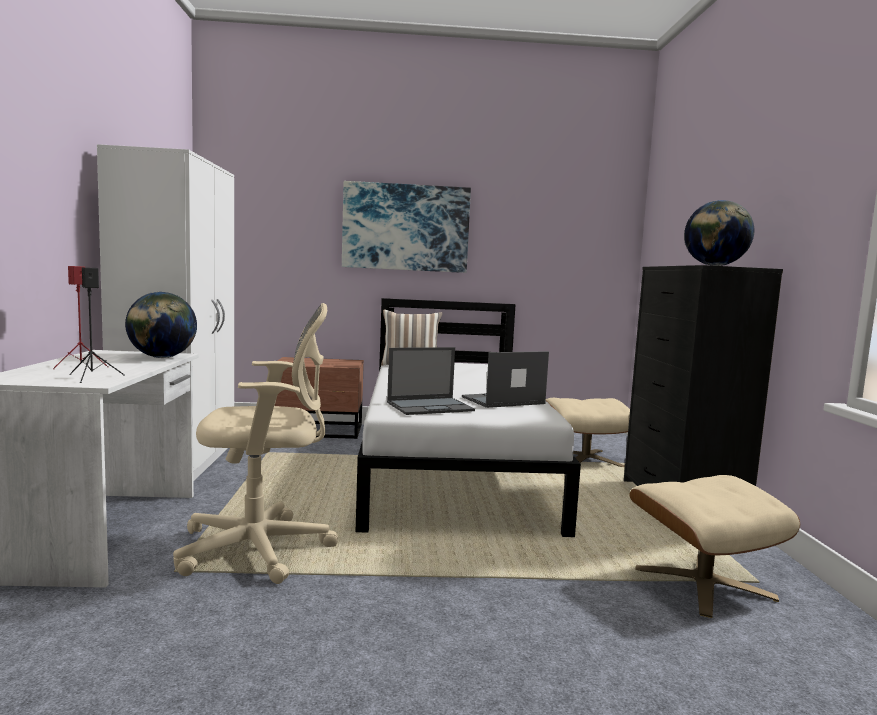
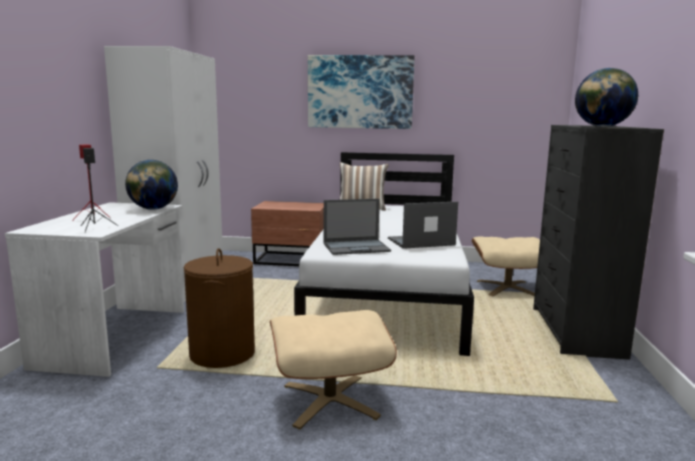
camera: 10 degrees right, 5 degrees up
beige office chair [173,303,338,584] -> brown laundry basket [184,248,255,368]
beige ottoman [629,475,800,618] -> beige ottoman moved to [270,310,397,429]

